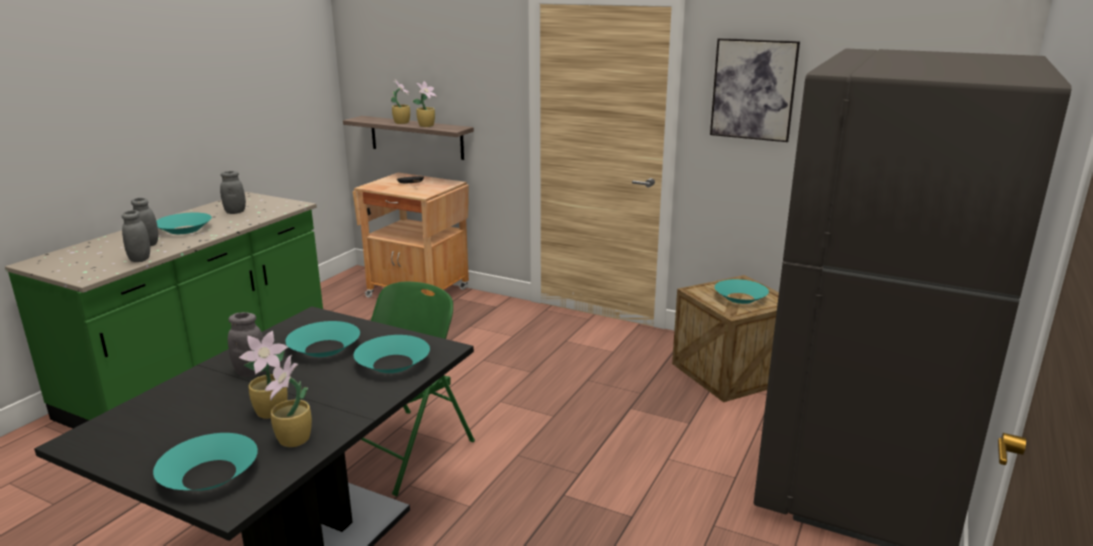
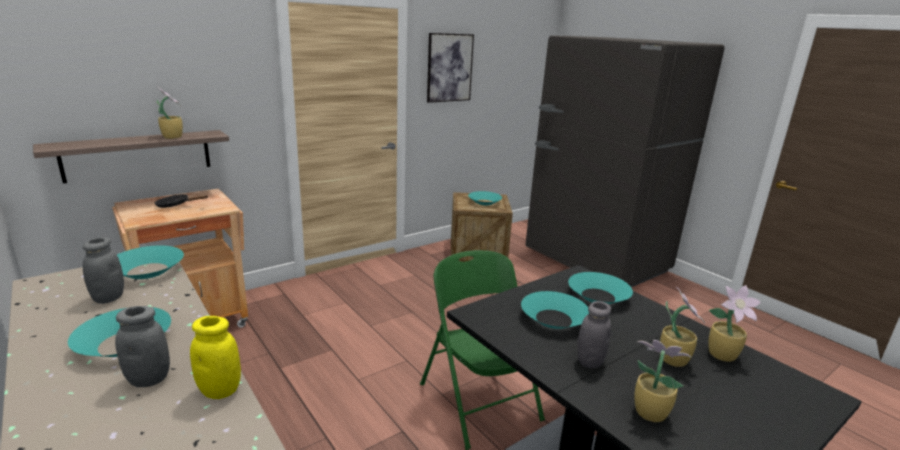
camera: 65 degrees left, 0 degrees up
grey jar [122,210,150,262] -> yellow jar [190,316,241,399]
turquoise bowl [153,433,258,491] -> turquoise bowl moved to [117,245,184,279]
potted plant [391,79,410,124] -> potted plant moved to [635,340,691,422]

